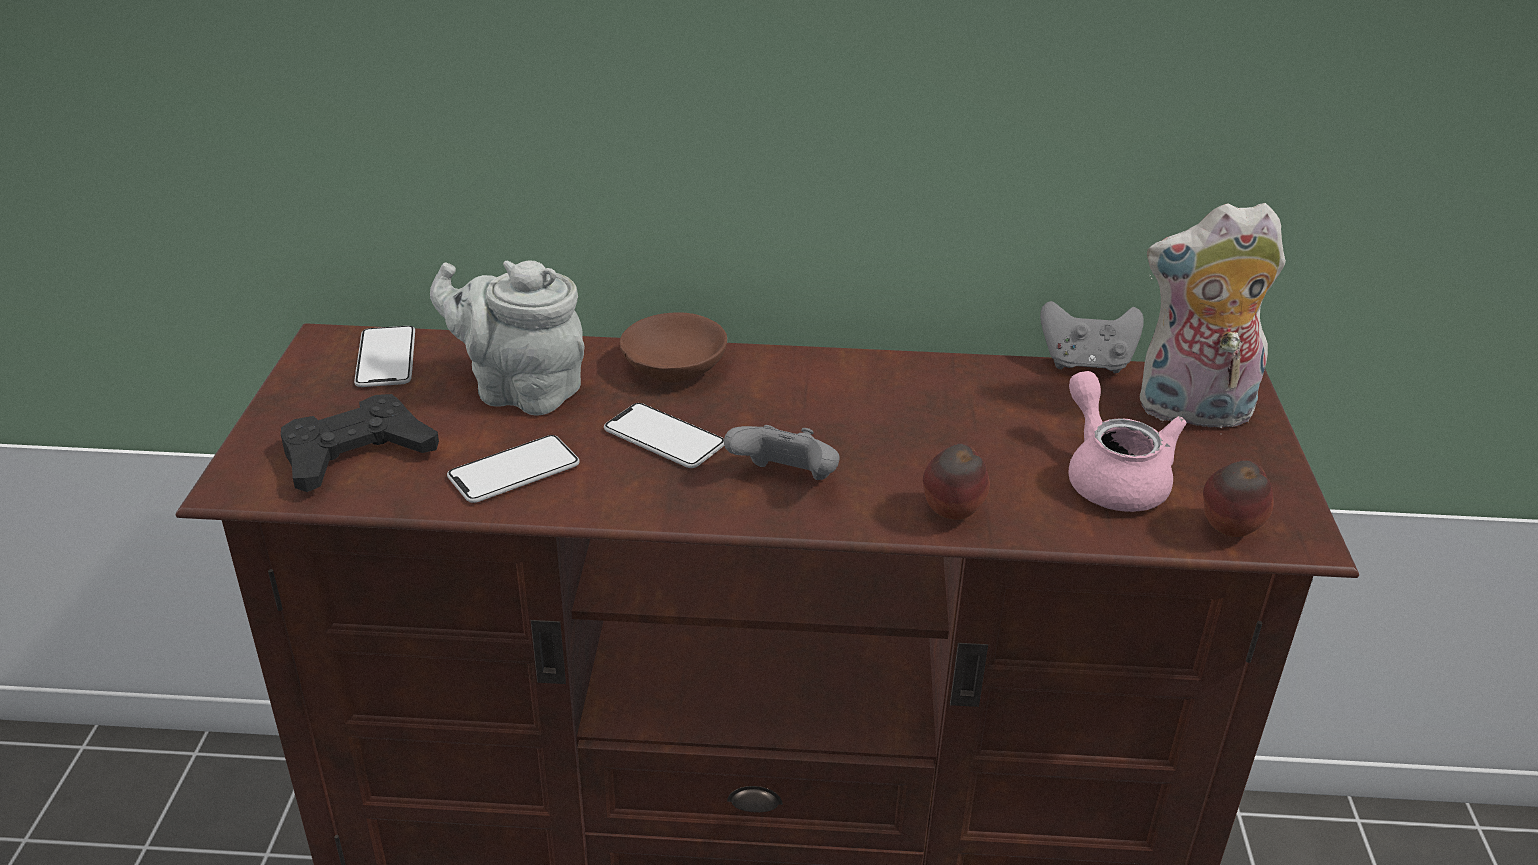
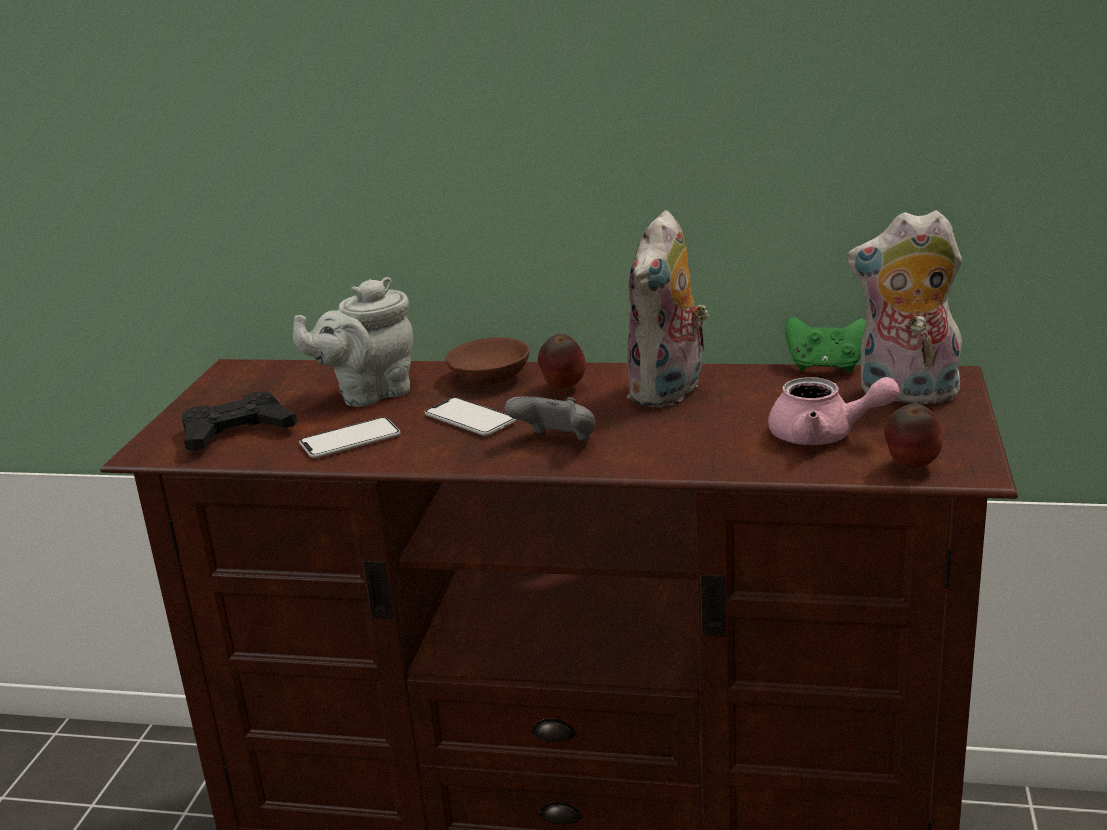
camera: 10 degrees right, 10 degrees down
phone [354,326,415,387] -> none
grey teapot [430,260,585,415] -> grey teapot turned 60 degrees counterclockwise [293,277,413,407]
apple [923,443,990,520] -> apple moved to [538,334,586,390]
grey game controller [1040,301,1144,373] -> green game controller [785,317,866,373]
pink teapot [1068,371,1187,512] -> pink teapot turned 120 degrees clockwise [768,377,900,445]
none -> plush toy [627,210,709,408]

